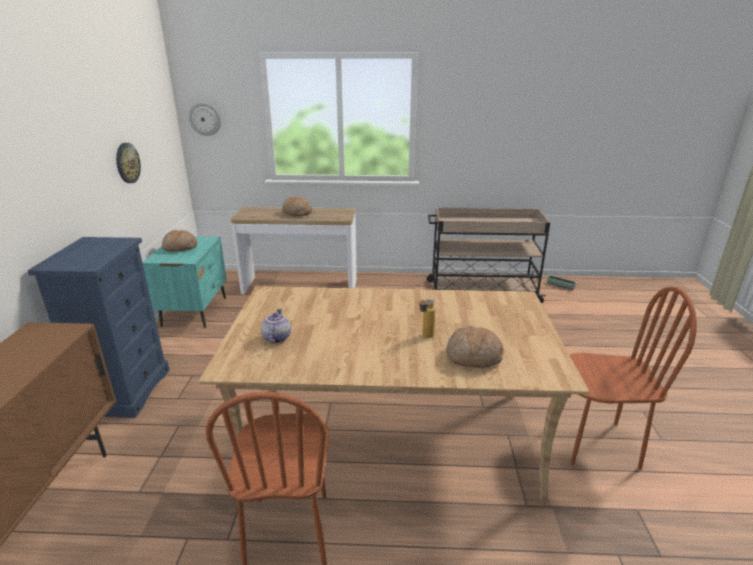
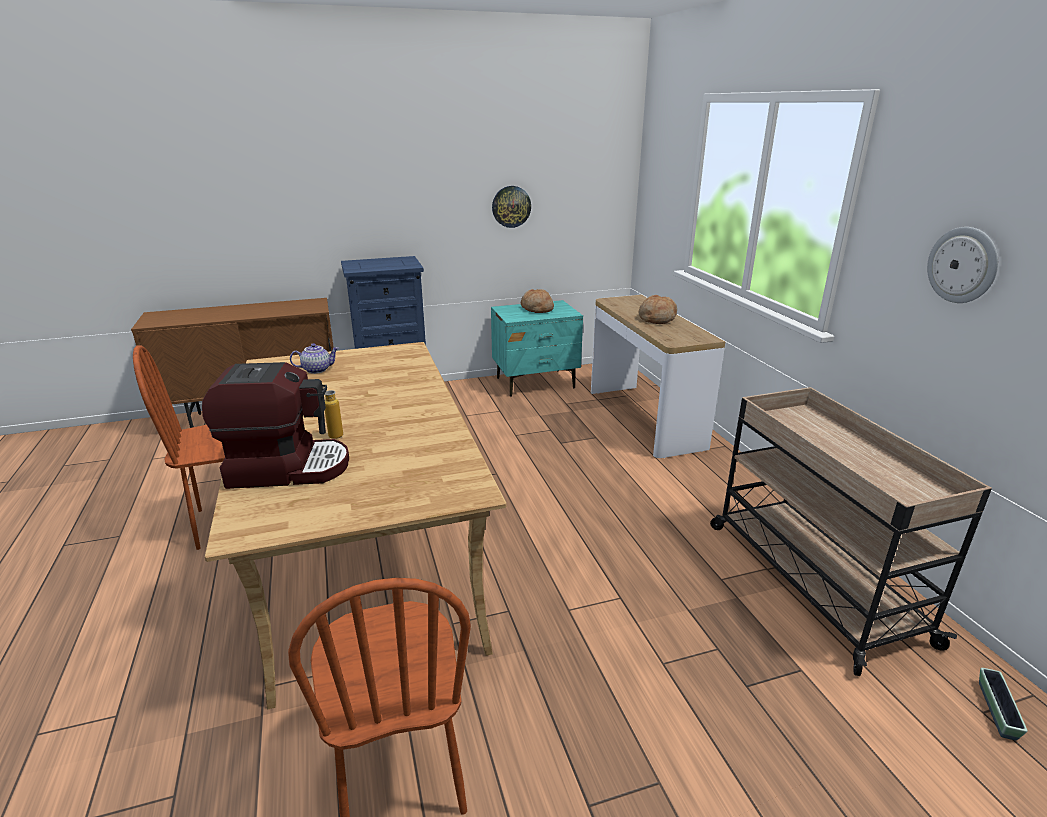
camera: 70 degrees right, 0 degrees up
wall clock [189,103,221,136] -> wall clock moved to [927,227,998,303]
bread [446,325,504,368] -> coffee machine [202,362,349,489]

